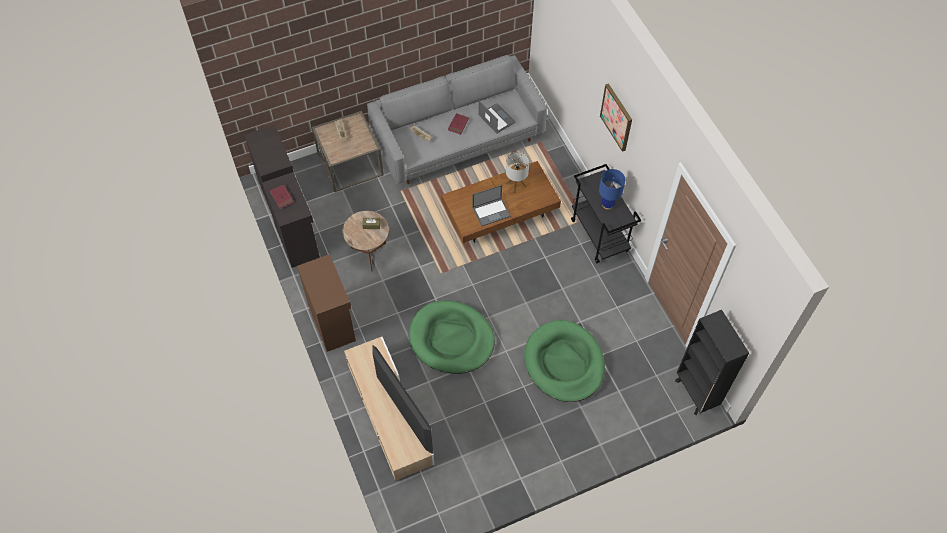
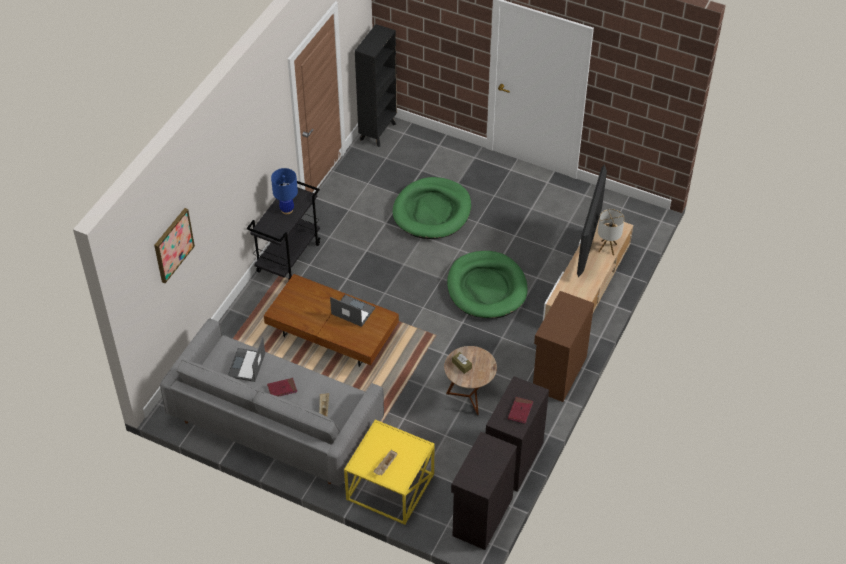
camera: 130 degrees left, 10 degrees down
brown side table [312,111,383,192] -> yellow side table [344,420,434,525]
table lamp [506,152,529,193] -> table lamp moved to [598,209,625,255]
picture [600,83,632,152] -> picture moved to [154,208,195,283]

